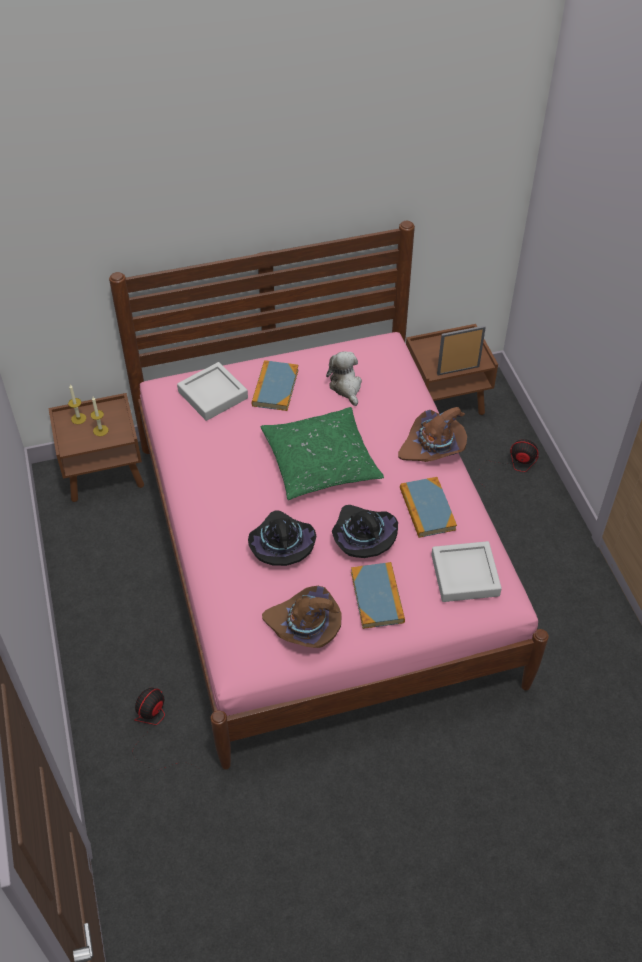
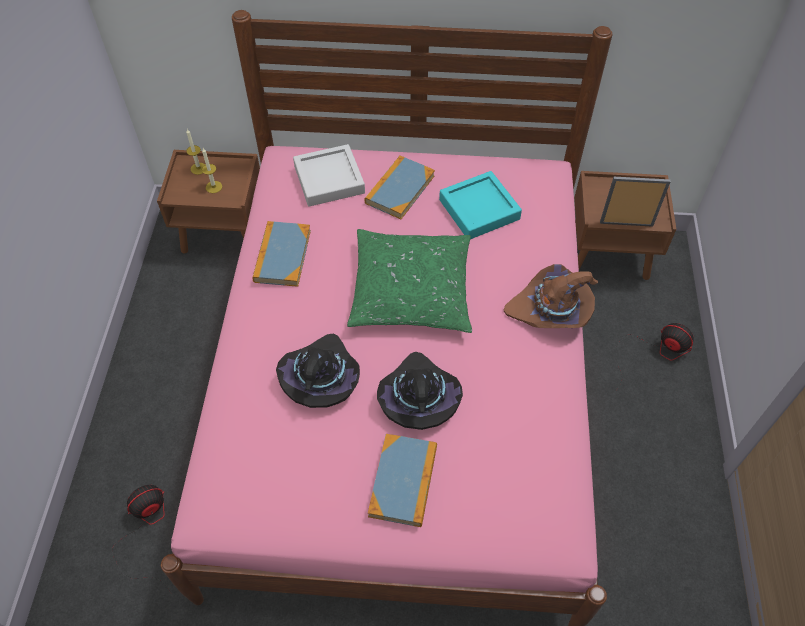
camera: 20 degrees right, 5 degrees up
brown hat [262,586,342,648] -> none
plush toy [326,351,362,406] -> turquoise tray [439,171,522,239]
book [400,477,457,538] -> book moved to [252,221,311,287]
grey tray [431,541,502,602] -> none

